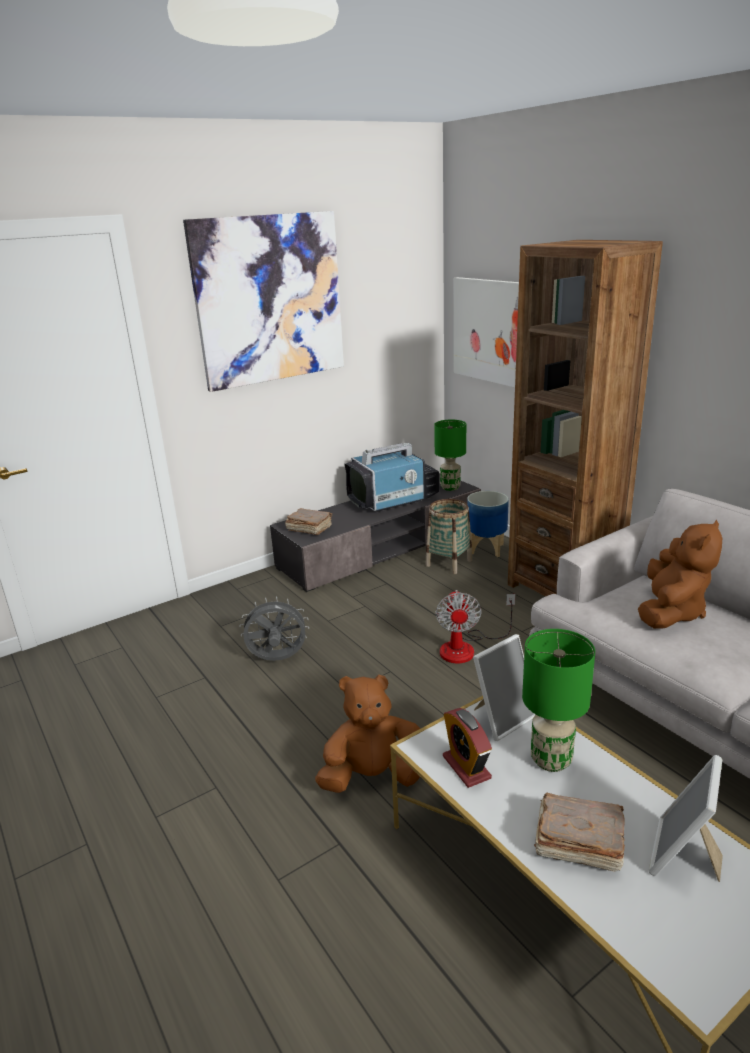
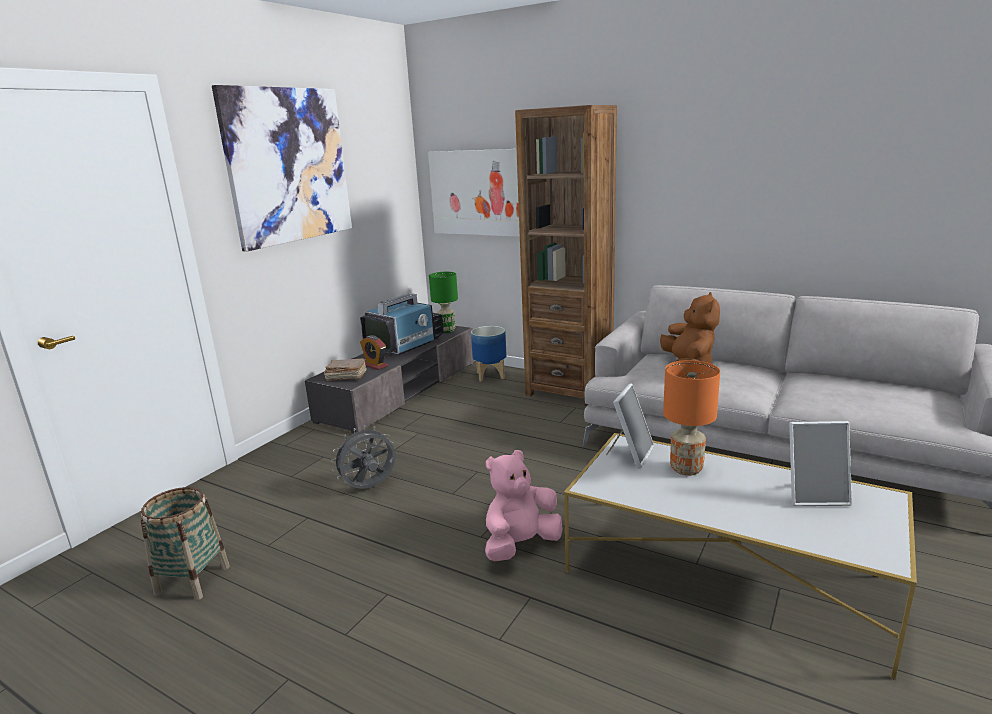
camera: 25 degrees left, 5 degrees down
brown plush toy [315,675,420,793] -> pink plush toy [485,450,563,562]
basket [425,499,472,574] -> basket moved to [140,487,230,600]
fan [436,590,515,663] -> none
alarm clock [443,708,492,788] -> alarm clock moved to [360,335,388,370]
green table lamp [522,629,595,772] -> orange table lamp [663,360,720,476]
brown book [534,793,625,872] -> none
picture frame [649,755,723,882] -> picture frame turned 90 degrees counterclockwise [789,421,852,506]

